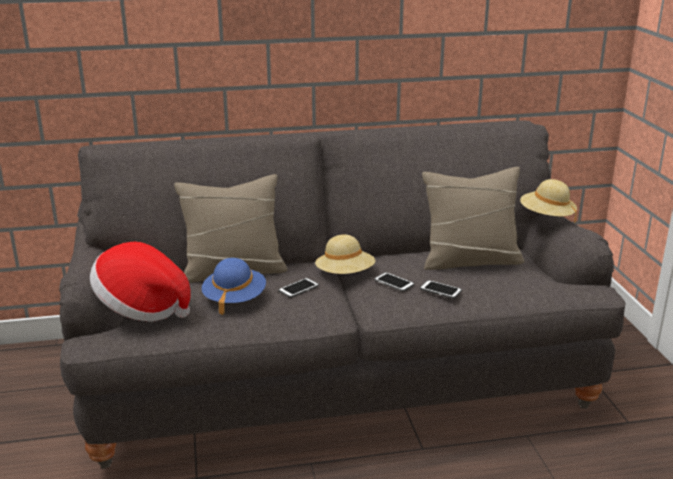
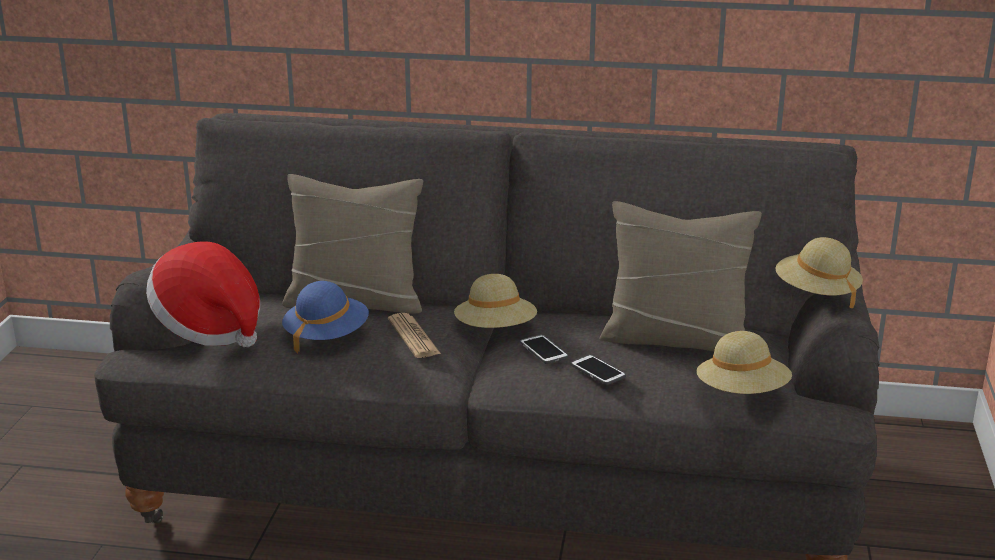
camera: 20 degrees right, 0 degrees up
phone [279,278,319,298] -> newspaper [388,313,441,358]
none -> beige hat [696,331,792,394]

